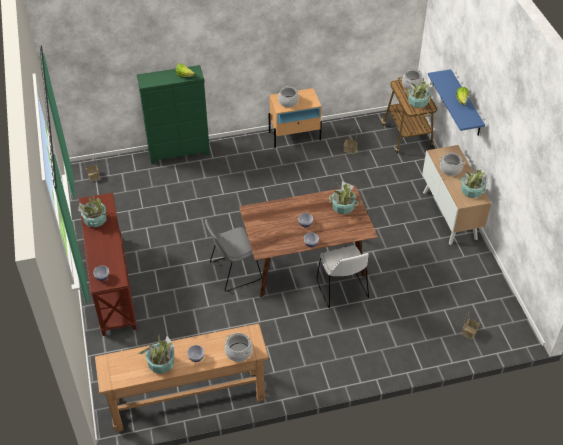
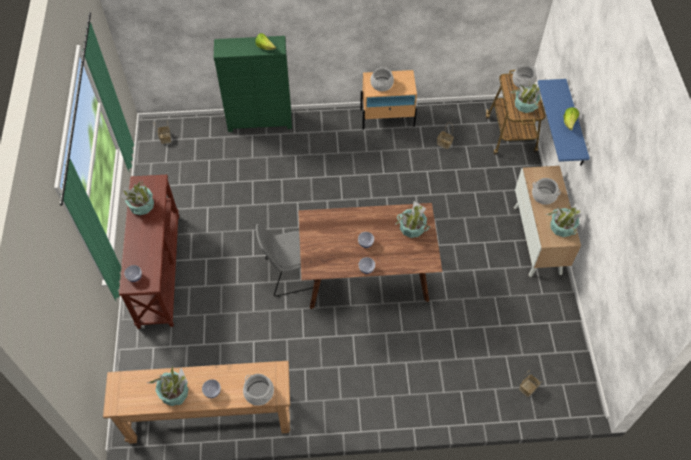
camera: 10 degrees right, 10 degrees up
white chair [317,246,369,308] -> none

